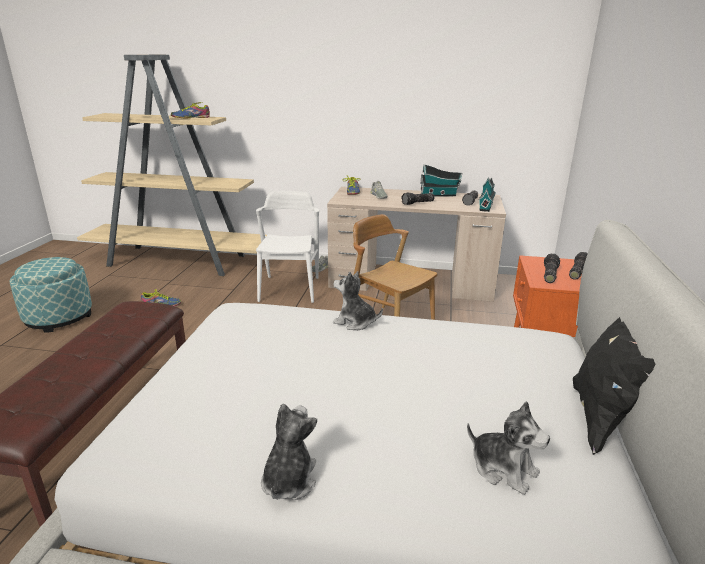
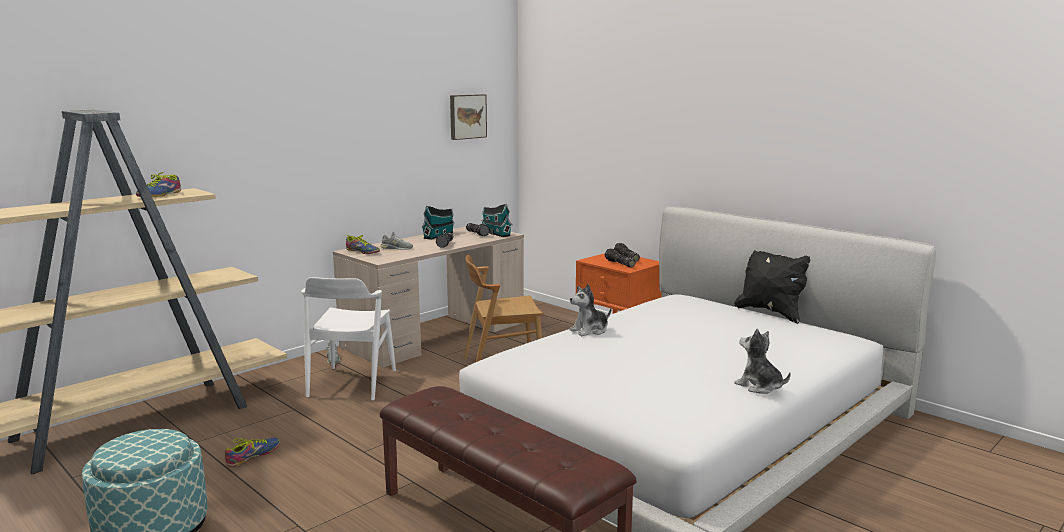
camera: 55 degrees left, 10 degrees down
white chair [256,191,319,303] -> white chair turned 120 degrees counterclockwise [301,277,396,401]
plush toy [467,401,550,495] -> none
none -> picture [450,94,487,140]

